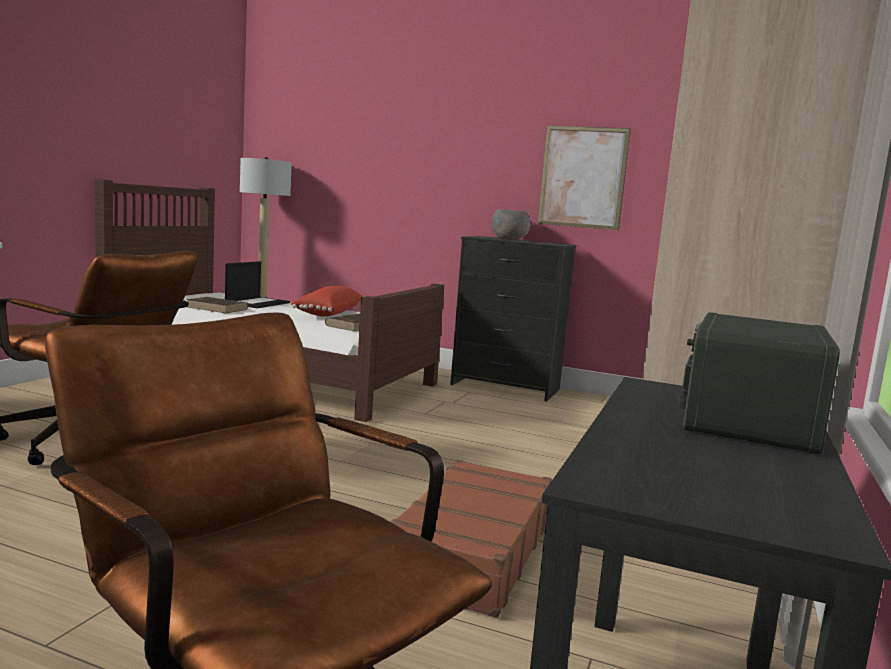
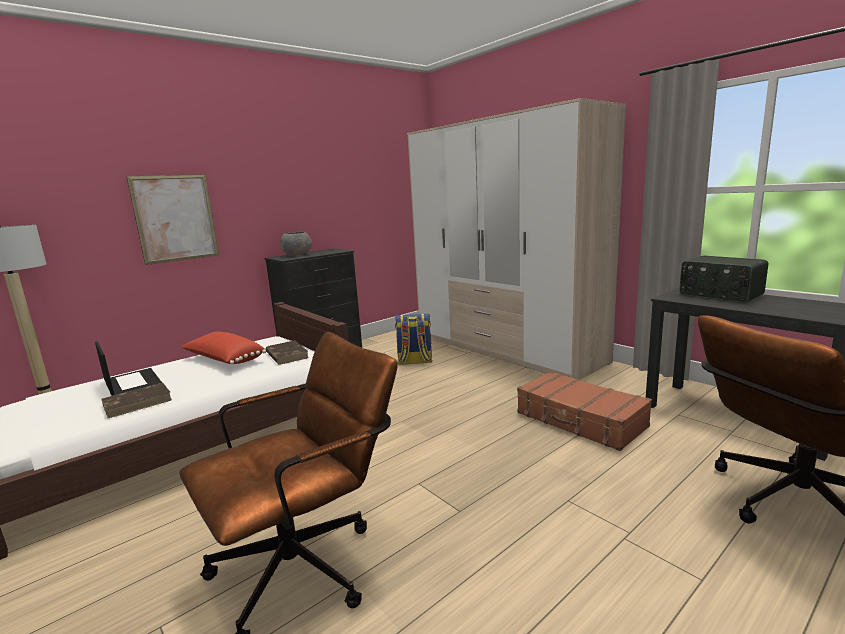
camera: 60 degrees left, 5 degrees up
picture [538,126,631,230] -> picture moved to [126,174,219,265]
none -> backpack [395,314,432,365]

